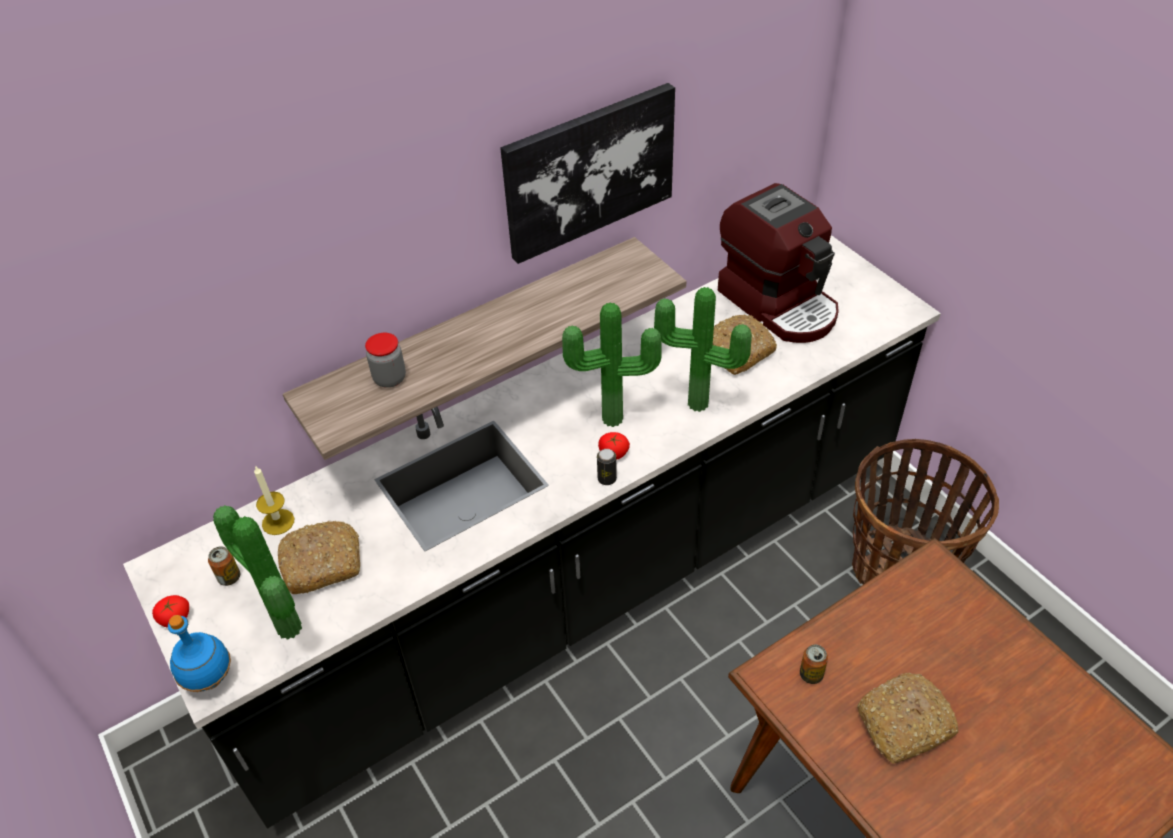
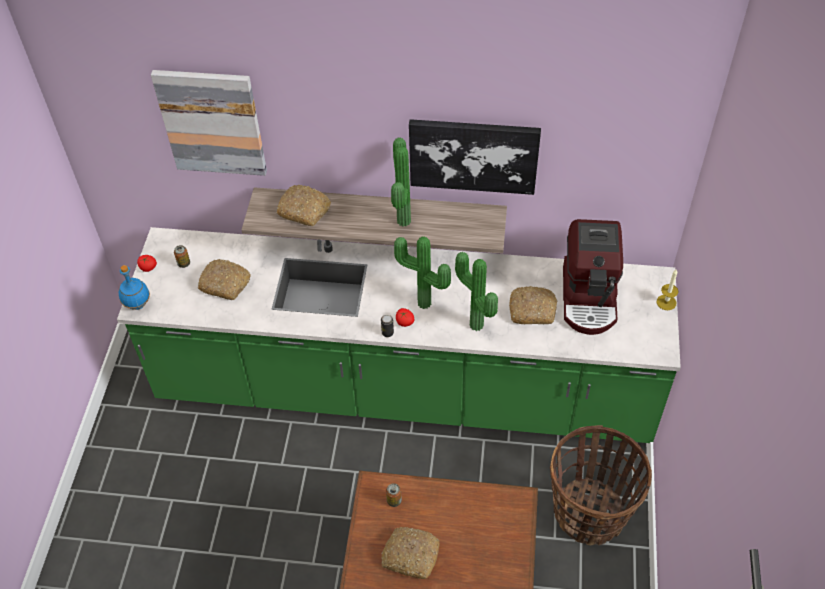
camera: 40 degrees right, 5 degrees up
black counter [123,235,941,829] -> green counter [117,227,681,443]
potted plant [213,505,302,640] -> potted plant moved to [391,137,411,227]
candle [254,467,294,535] -> candle moved to [657,270,679,310]
jar [365,333,406,388] -> bread [276,185,331,226]
none -> picture [151,70,267,176]

